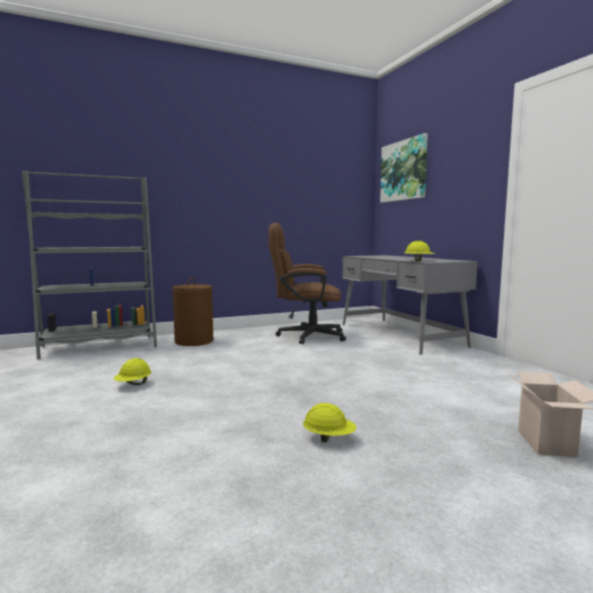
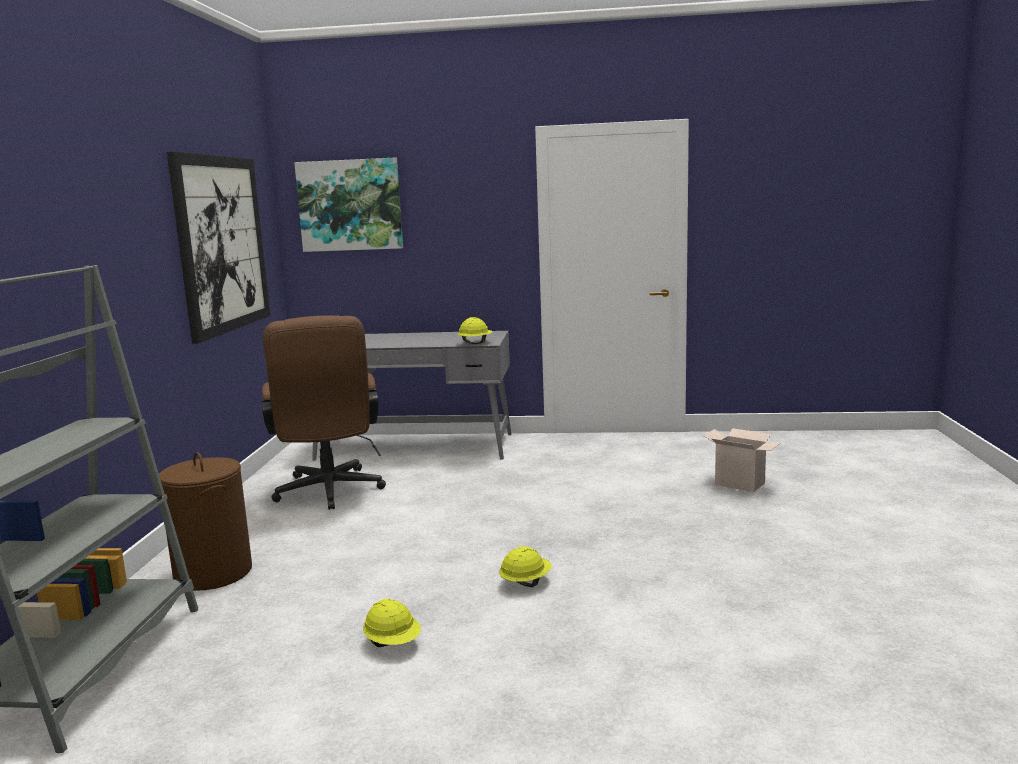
camera: 60 degrees left, 5 degrees up
brown office chair [268,222,346,344] -> brown office chair turned 45 degrees counterclockwise [262,315,386,510]
yellow hard hat [303,403,356,443] -> yellow hard hat moved to [499,546,552,587]
none -> picture [167,152,270,344]

